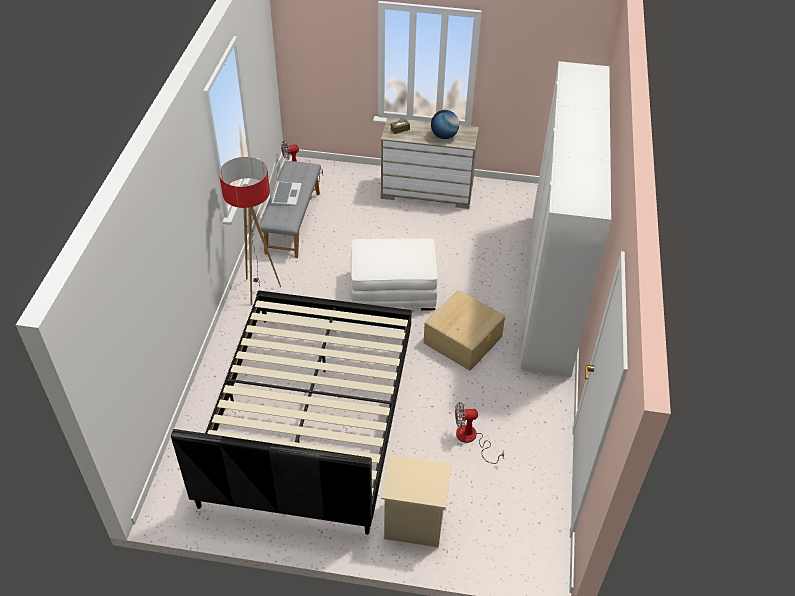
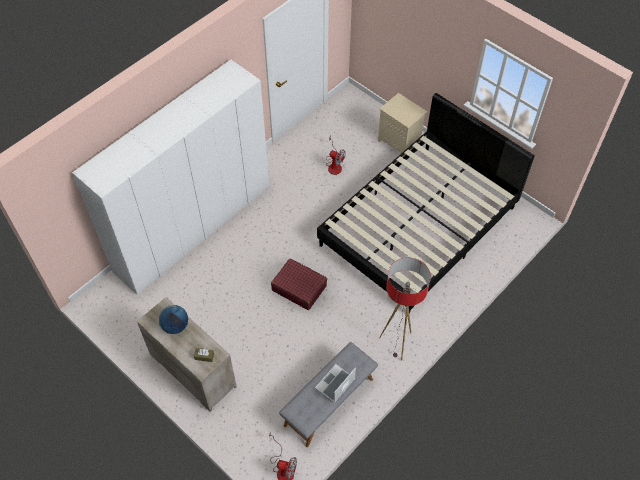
camera: 145 degrees left, 10 degrees up
white ottoman [351,238,437,310] -> red suitcase [271,259,327,310]
beige storage box [424,290,505,371] -> none

